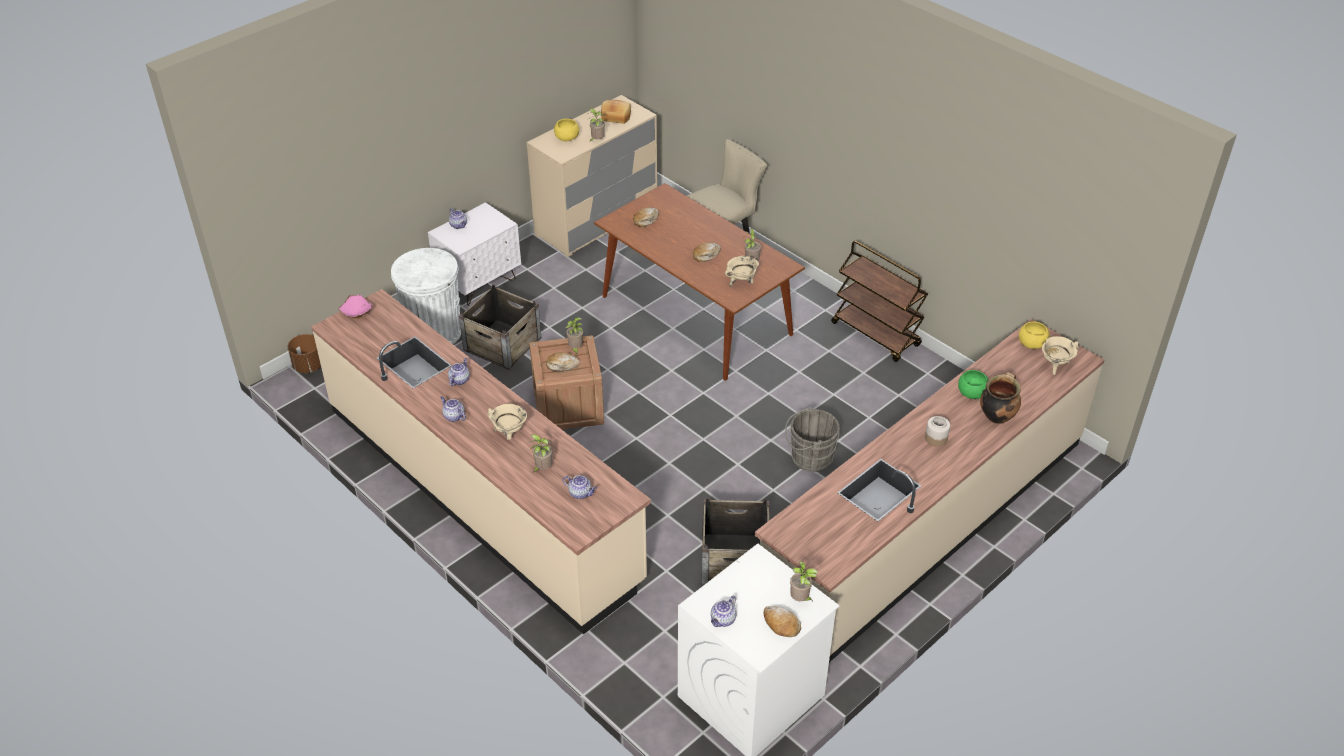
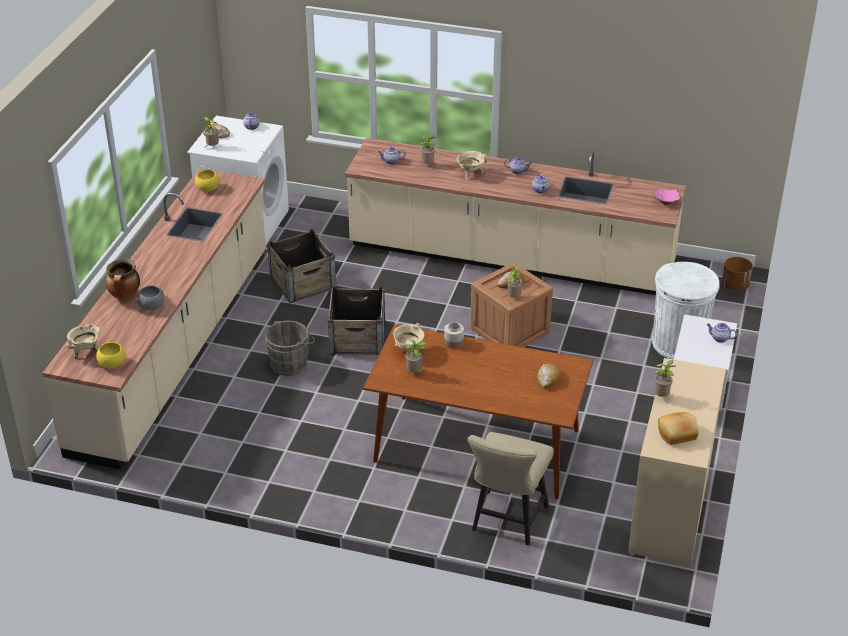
camera: 150 degrees right, 5 degrees down
crate [459,285,541,370] -> crate moved to [328,286,385,355]
yellow bowl [554,119,579,141] -> yellow bowl moved to [195,170,220,192]
bread [693,242,721,262] -> none
brown cart [831,241,928,362] -> none
jar [925,416,950,447] -> jar moved to [444,322,464,349]
green bowl [958,370,989,399] -> grey bowl [137,286,164,310]

